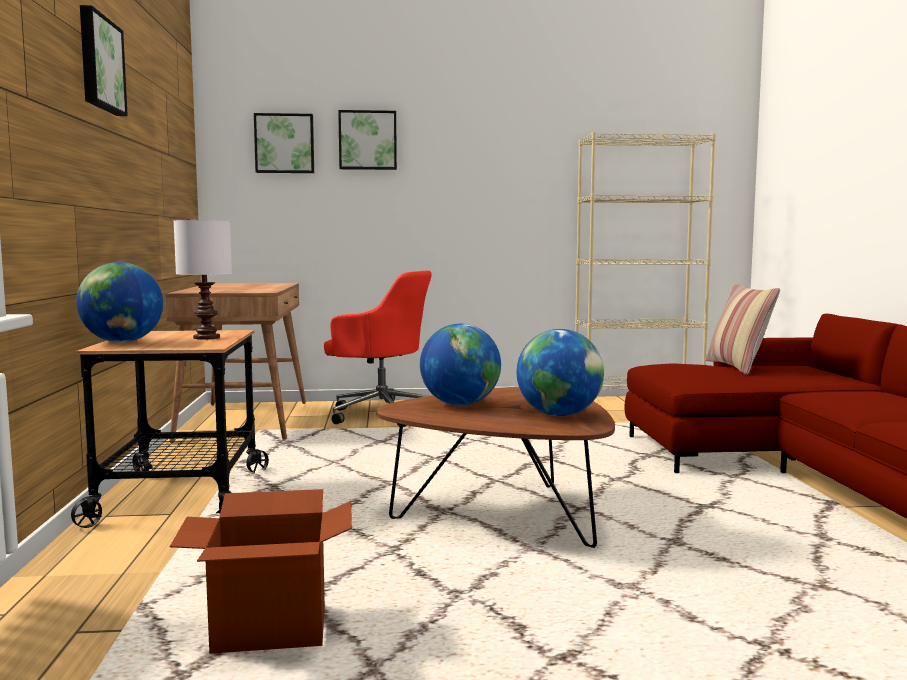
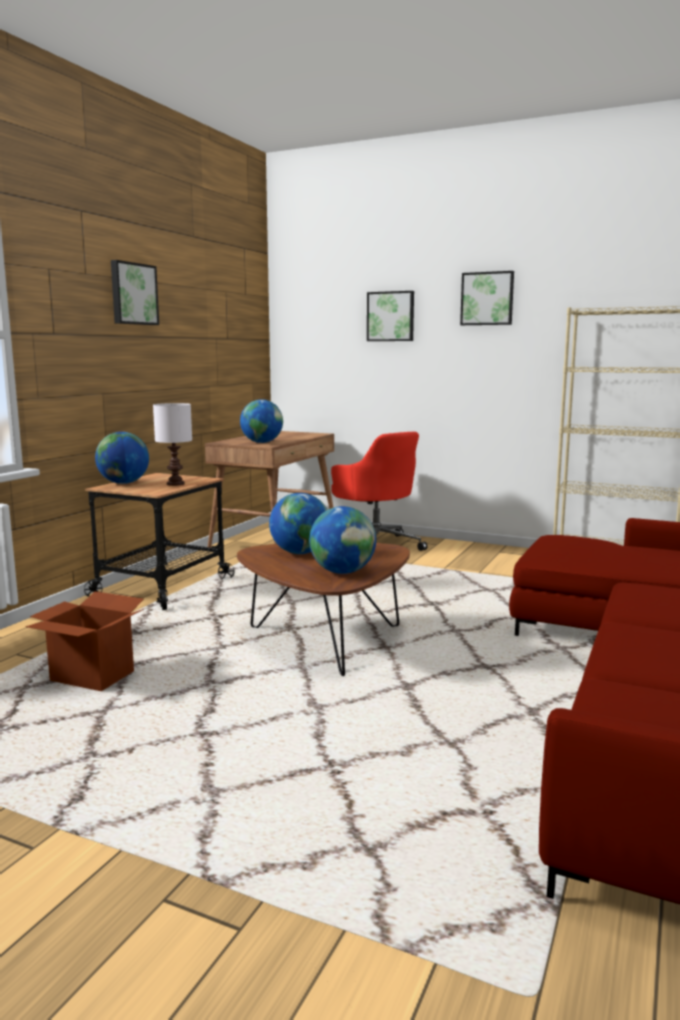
camera: 30 degrees right, 5 degrees up
picture [254,113,314,173] -> picture moved to [460,271,514,325]
pillow [705,284,780,375] -> none
none -> globe [240,399,283,443]

